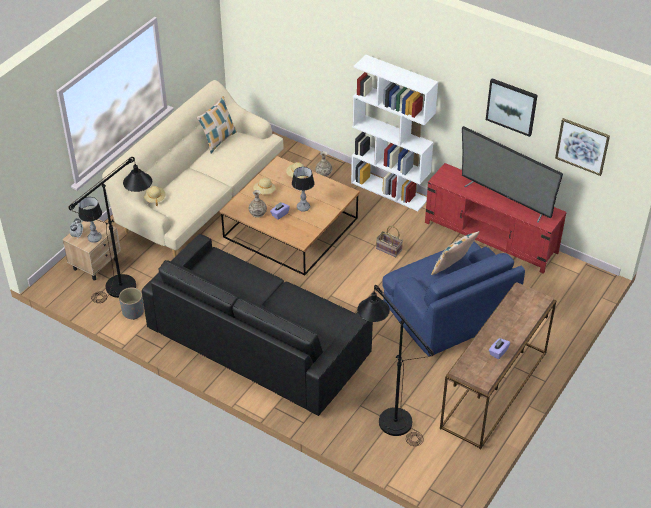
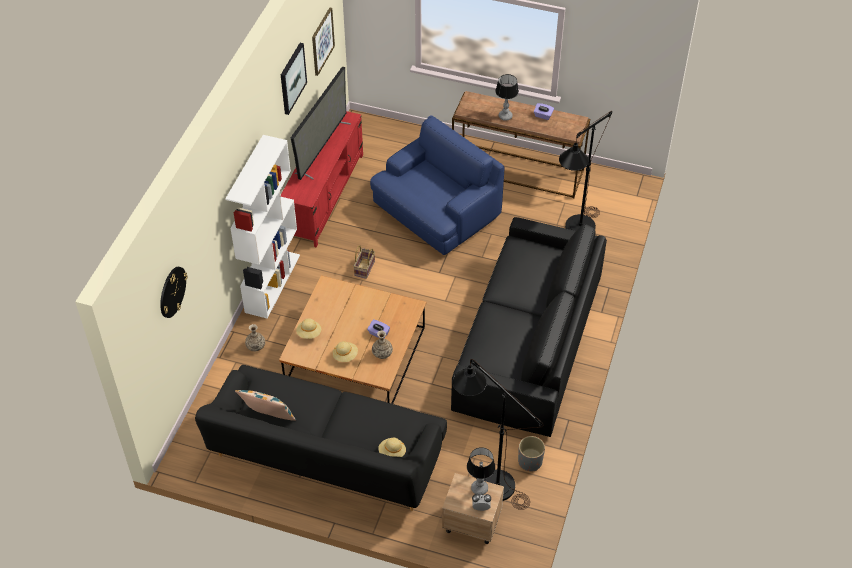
camera: 105 degrees left, 5 degrees up
beige sofa [102,80,283,257] -> black sofa [195,365,447,511]
table lamp [292,167,315,212] -> table lamp moved to [495,74,519,121]
pillow [431,231,479,275] -> none
none -> wall clock [160,267,188,318]

